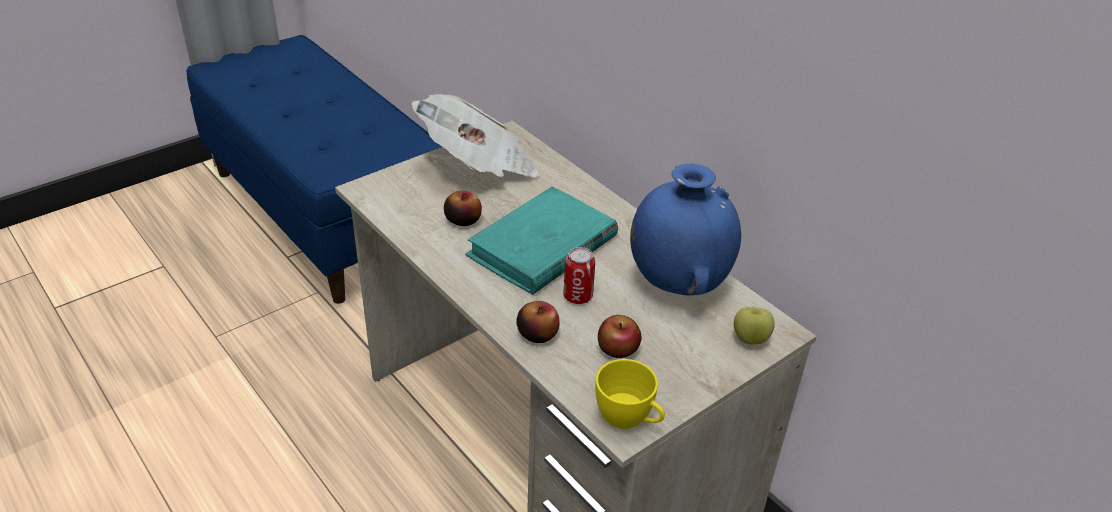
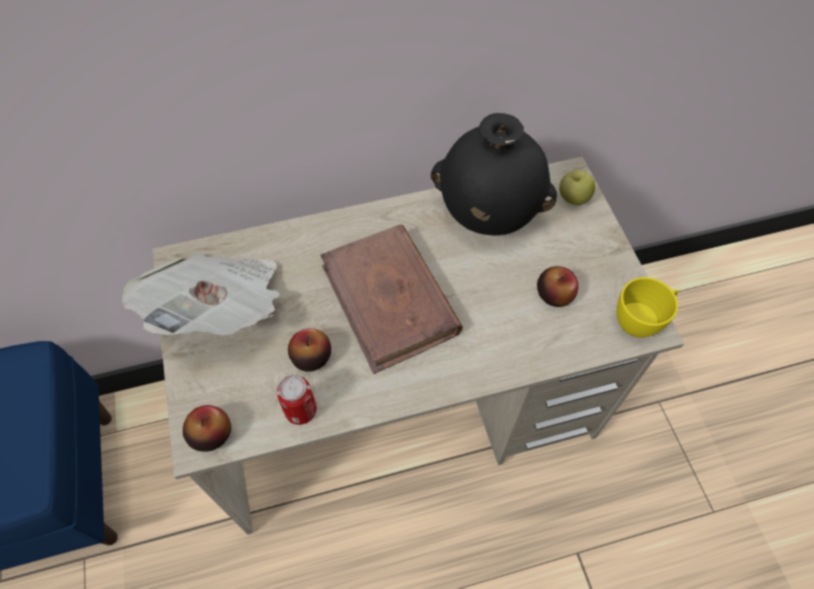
camera: 65 degrees left, 20 degrees up
turquoise book [465,186,618,295] -> brown book [320,224,463,374]
apple [516,301,560,343] -> apple moved to [183,405,231,452]
can [563,247,595,304] -> can moved to [277,375,317,425]
blue vase [630,164,741,296] -> black vase [431,113,557,235]

